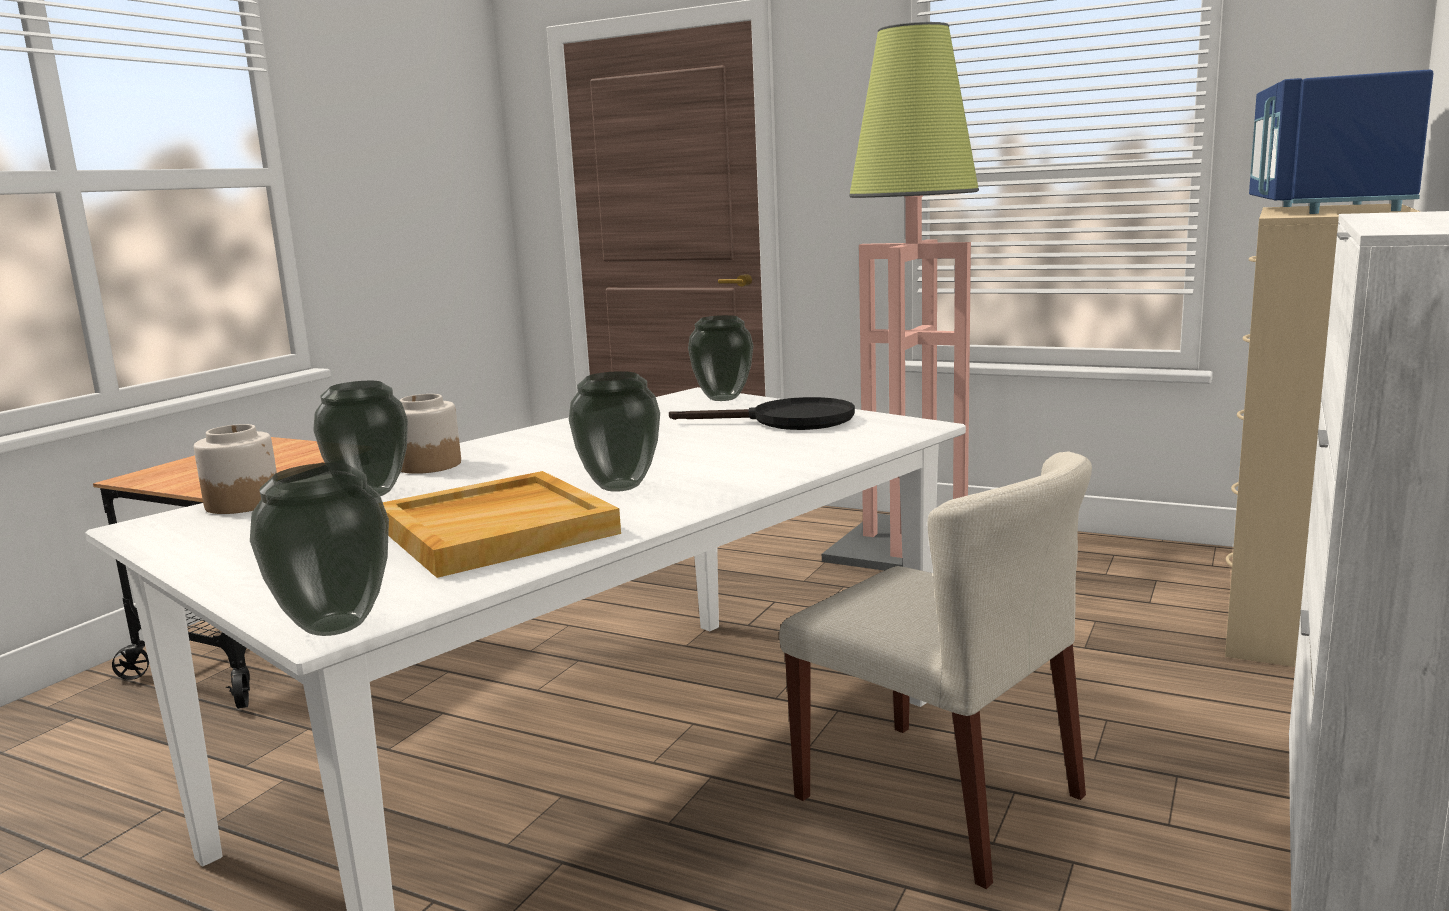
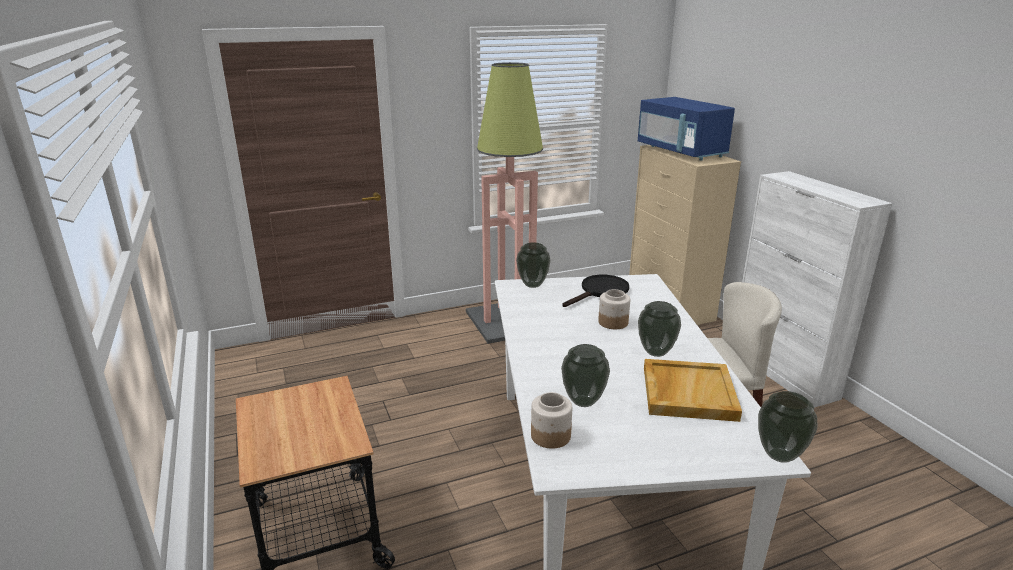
camera: 50 degrees left, 10 degrees up
jar [400,394,461,474] -> jar moved to [598,289,630,329]

